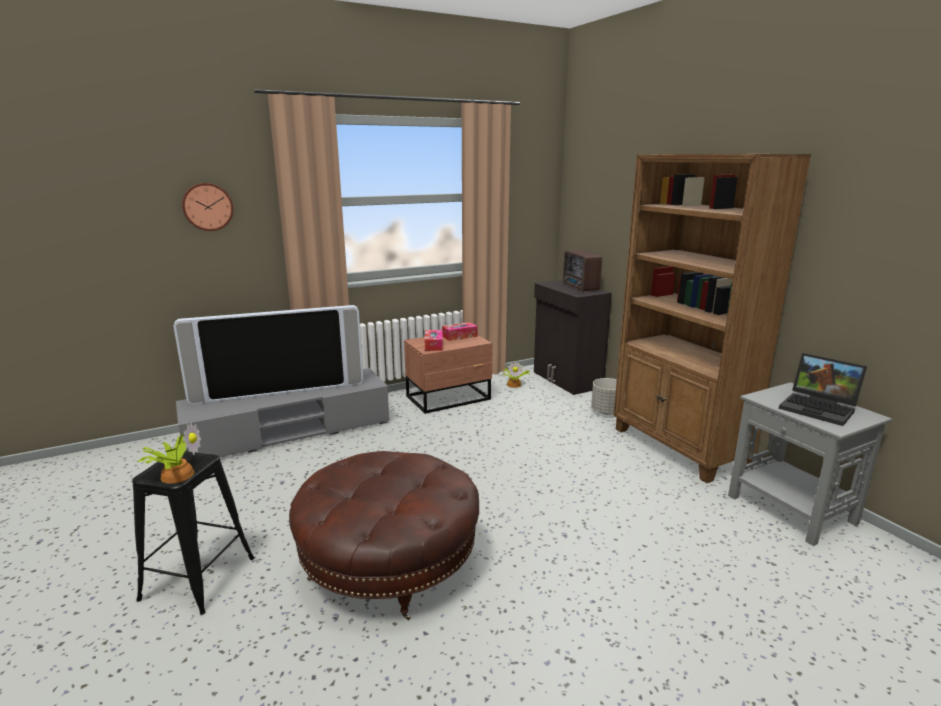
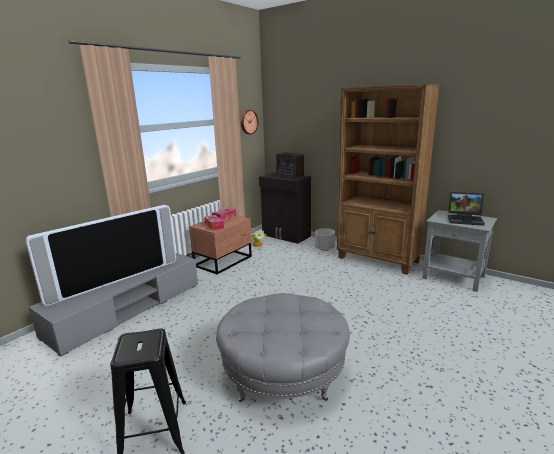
camera: 25 degrees left, 0 degrees up
potted plant [137,422,201,484] -> none
wall clock [182,183,234,231] -> wall clock moved to [241,110,258,134]
brown ottoman [289,451,479,620] -> grey ottoman [216,293,350,402]

